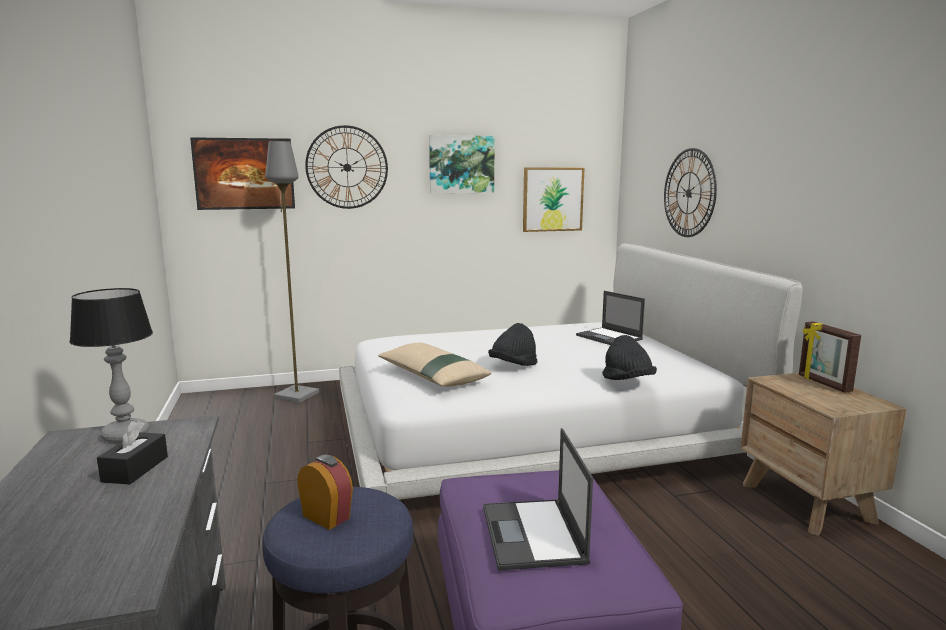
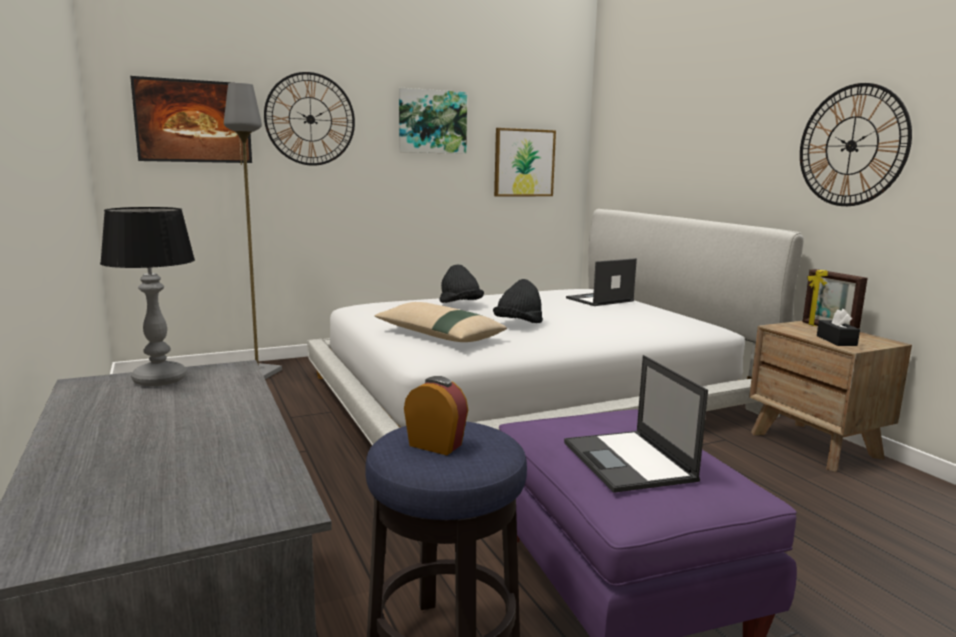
camera: 10 degrees left, 0 degrees up
black tissue box [97,421,168,484] -> black tissue box moved to [817,309,860,346]
laptop [576,291,645,345] -> laptop turned 105 degrees clockwise [566,258,637,306]
black hat [602,335,657,380] -> black hat moved to [439,264,484,303]
wall clock [664,148,717,237] -> wall clock moved to [800,83,912,206]

